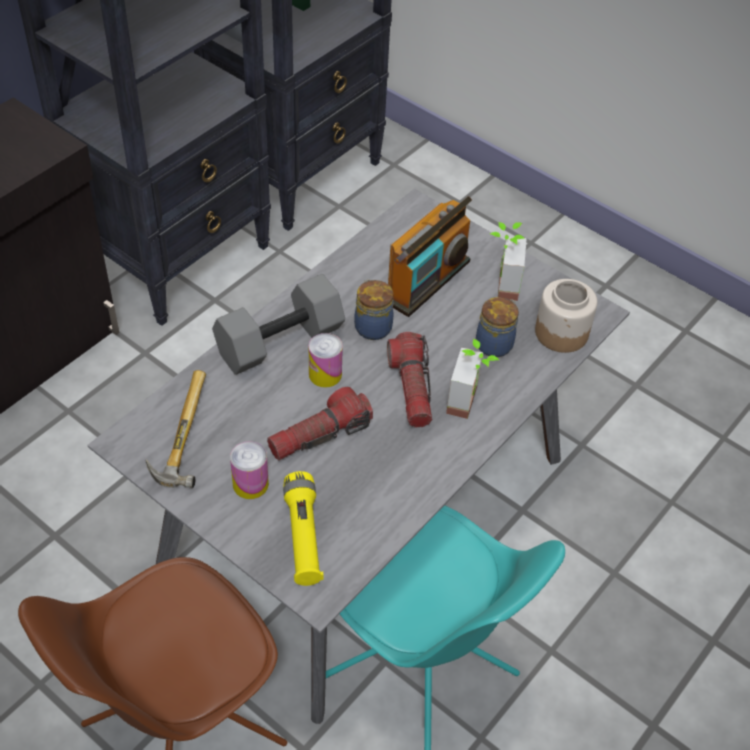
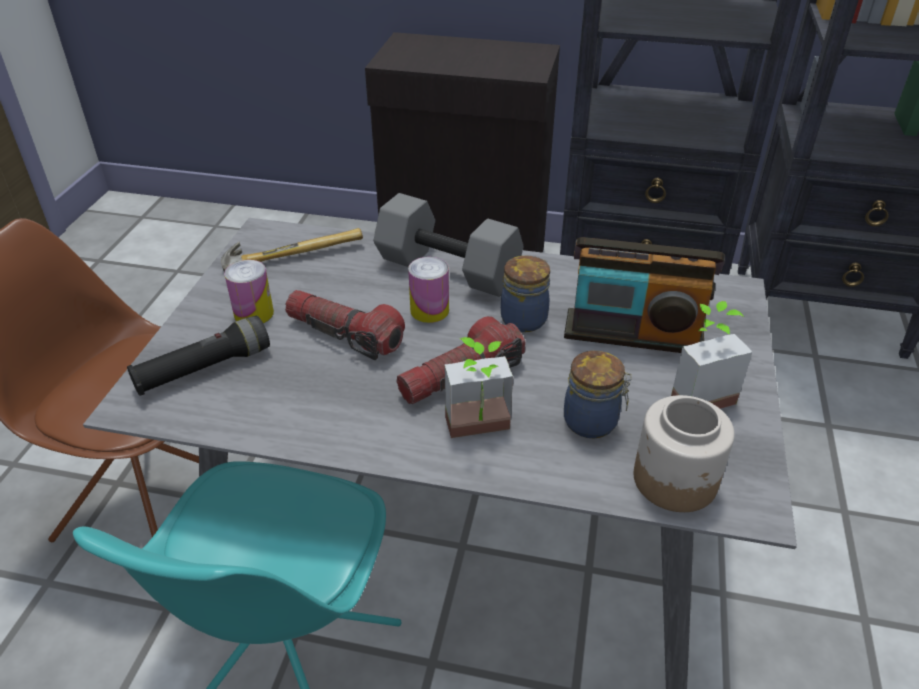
camera: 65 degrees right, 10 degrees down
yellow flashlight [283,471,324,586] -> black flashlight [127,316,270,396]

